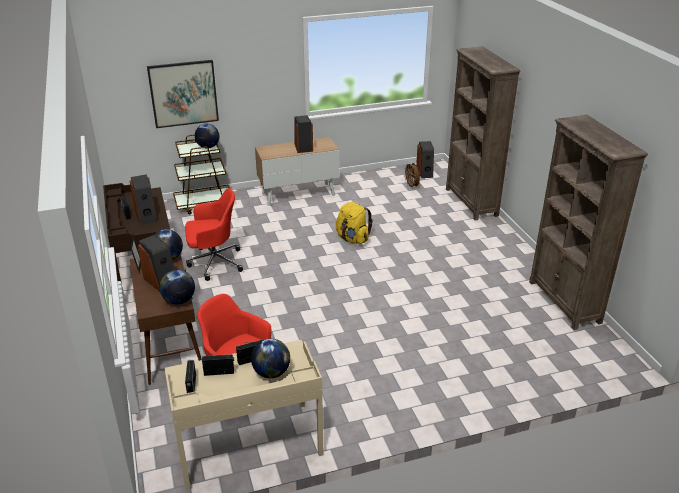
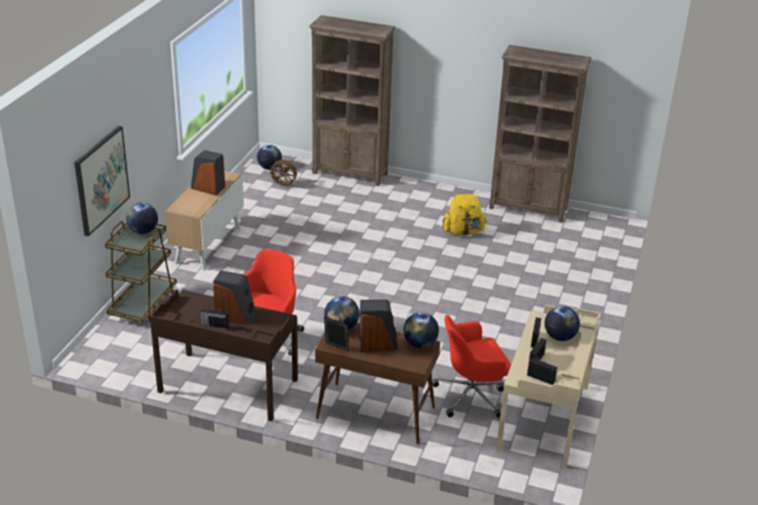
camera: 55 degrees left, 0 degrees up
yellow backpack [336,202,373,244] -> yellow backpack moved to [443,194,486,235]
speaker [416,141,434,178] -> globe [257,145,282,170]

